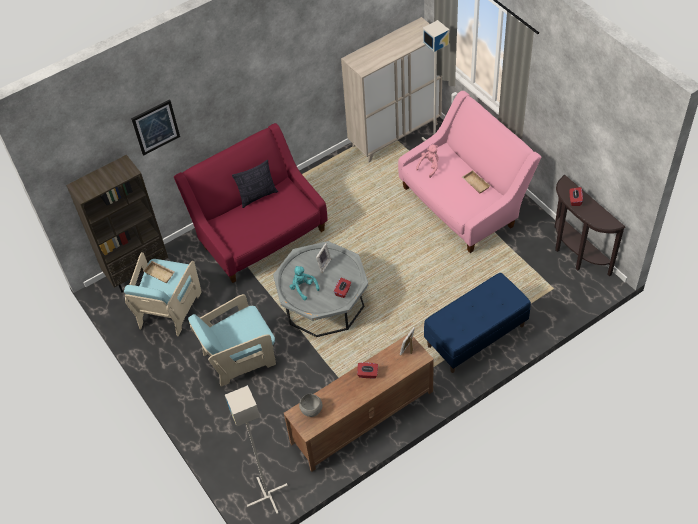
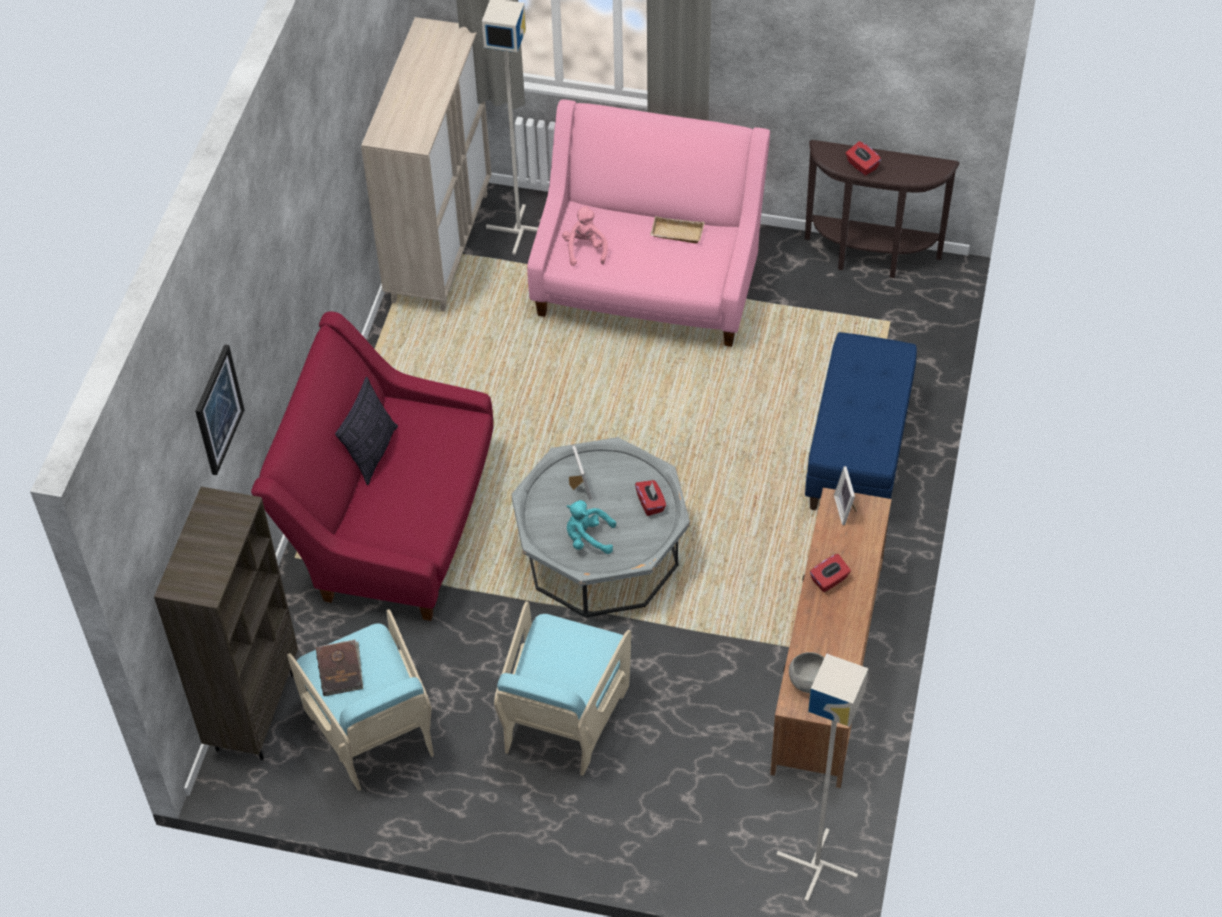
camera: 45 degrees left, 0 degrees up
beige tray [143,261,175,283] -> brown book [316,639,363,696]

